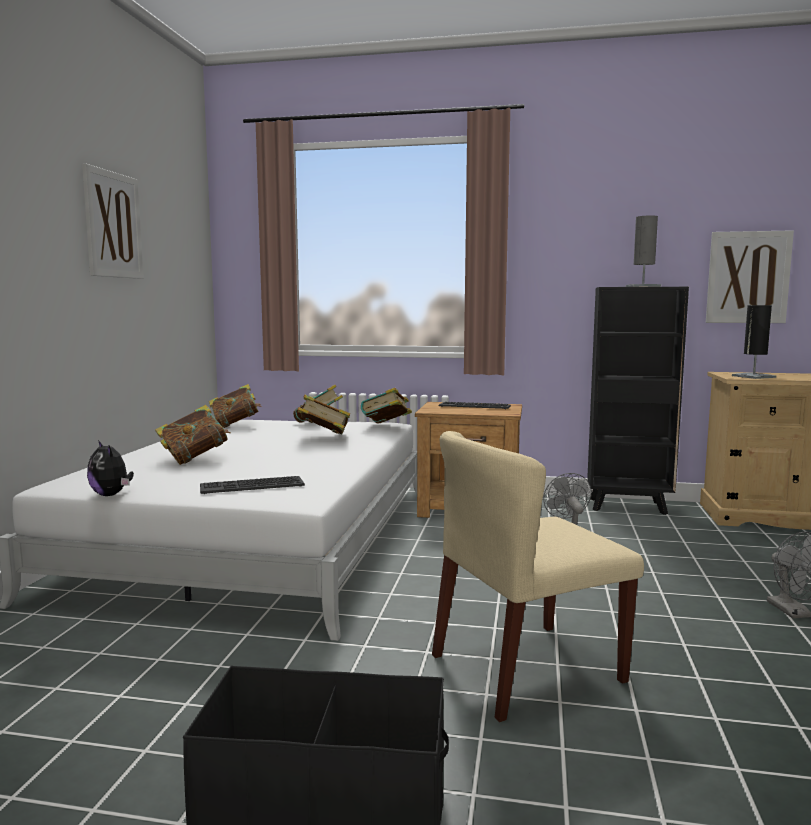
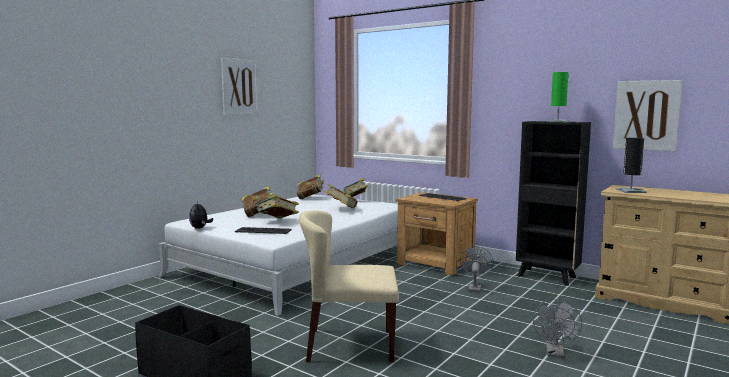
camera: 25 degrees right, 0 degrees up
book [361,388,412,423] -> book moved to [257,195,299,218]
grey table lamp [626,215,661,287] -> green table lamp [546,72,569,122]

